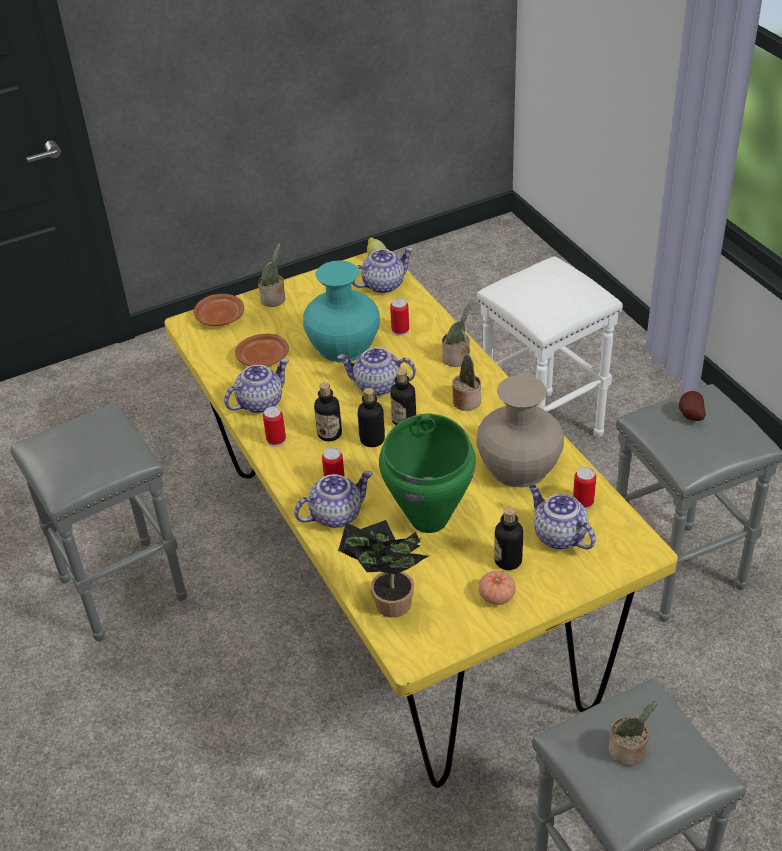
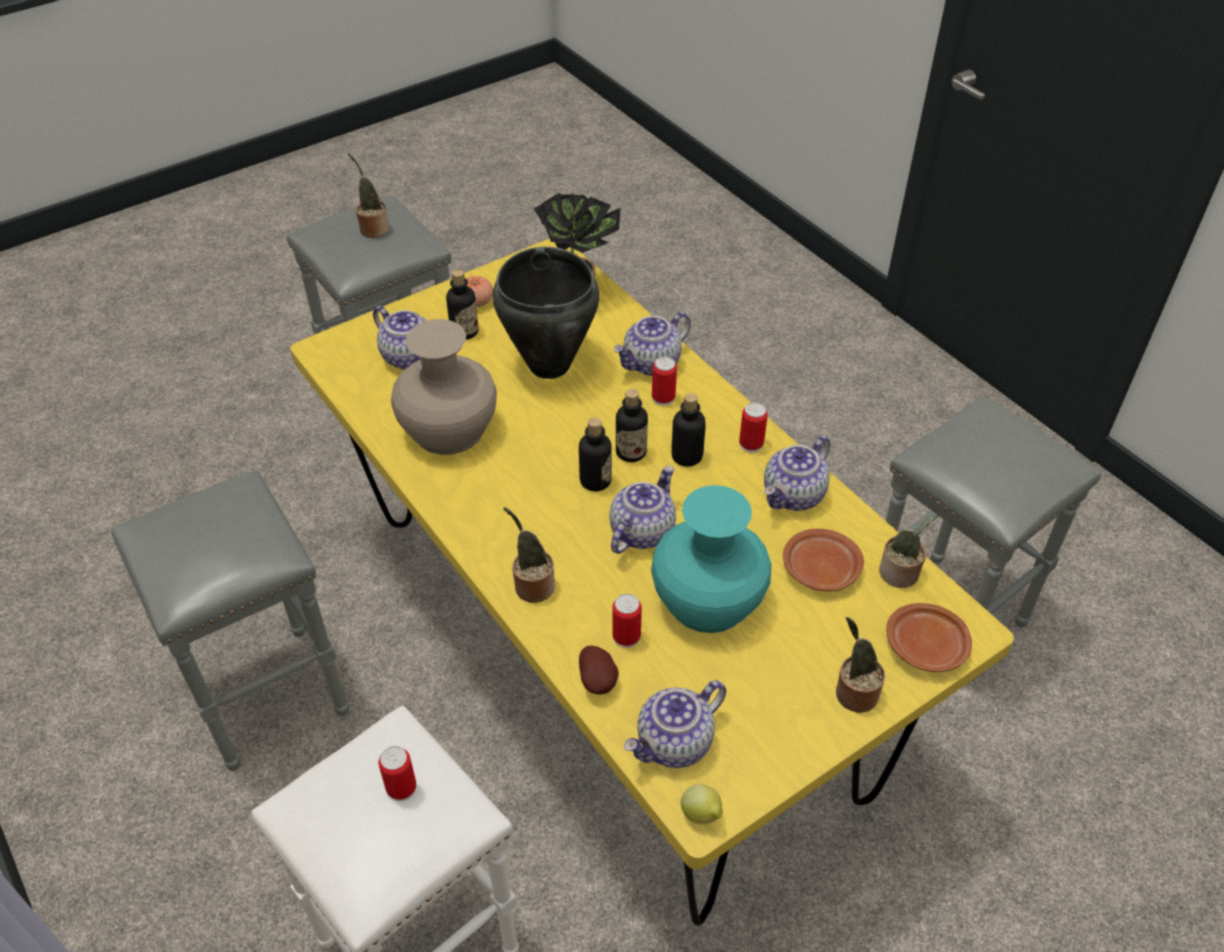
camera: 170 degrees right, 5 degrees up
teapot [337,347,416,396] -> teapot turned 60 degrees counterclockwise [609,466,676,554]
green cooking pot [379,414,476,533] -> black cooking pot [492,246,599,379]
potted plant [452,329,481,411] -> potted plant moved to [879,516,935,588]
can [573,467,596,509] -> can moved to [379,746,416,801]
potato [678,391,706,421] -> potato moved to [579,645,619,694]

